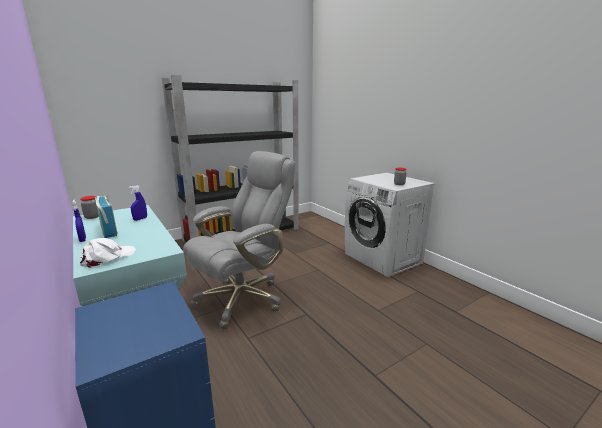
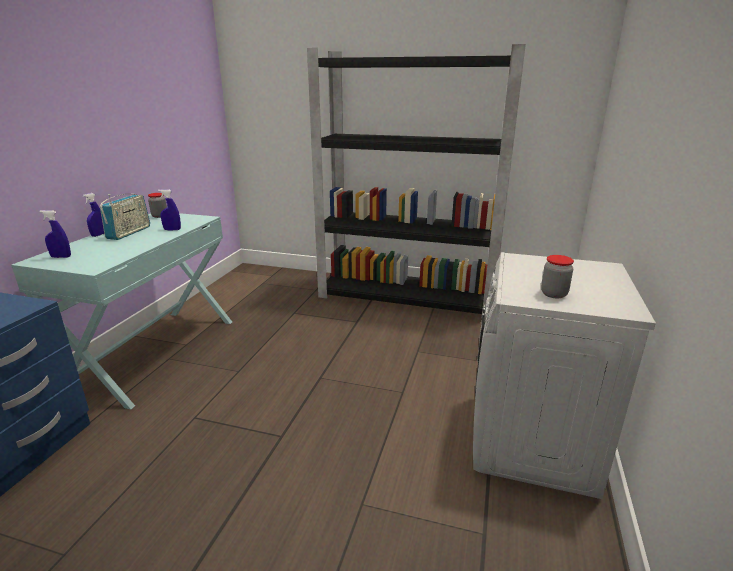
camera: 50 degrees right, 5 degrees up
white cap [80,238,136,268] -> blue spray bottle [39,210,71,258]
grey office chair [183,151,296,329] -> none

